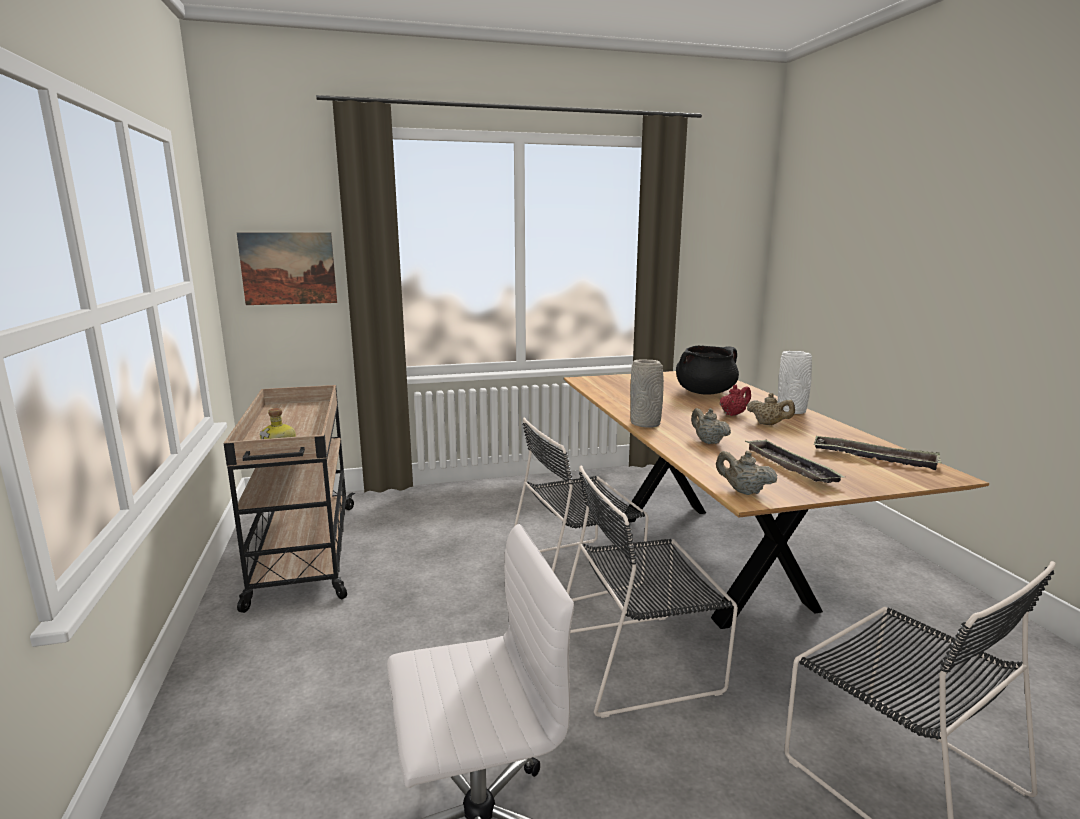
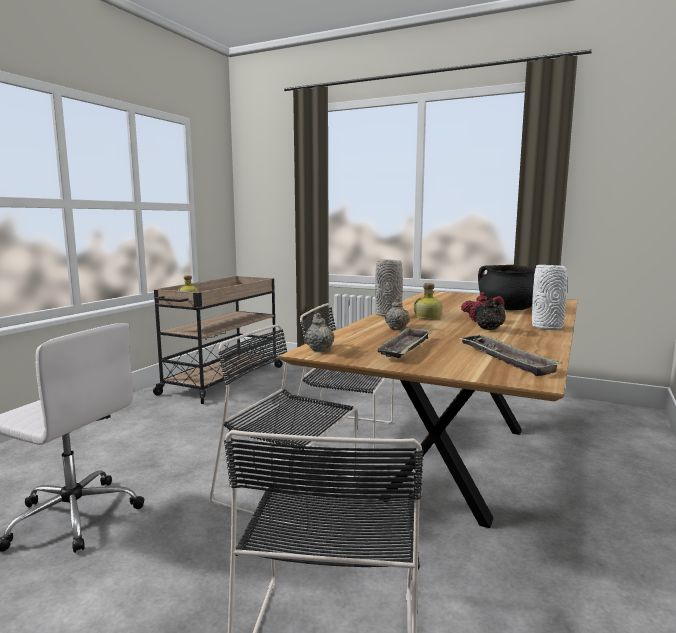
camera: 40 degrees right, 5 degrees down
picture [237,232,337,305] -> none
beige teapot [747,393,795,425] -> black teapot [474,298,506,330]
none -> bottle [414,283,443,319]

